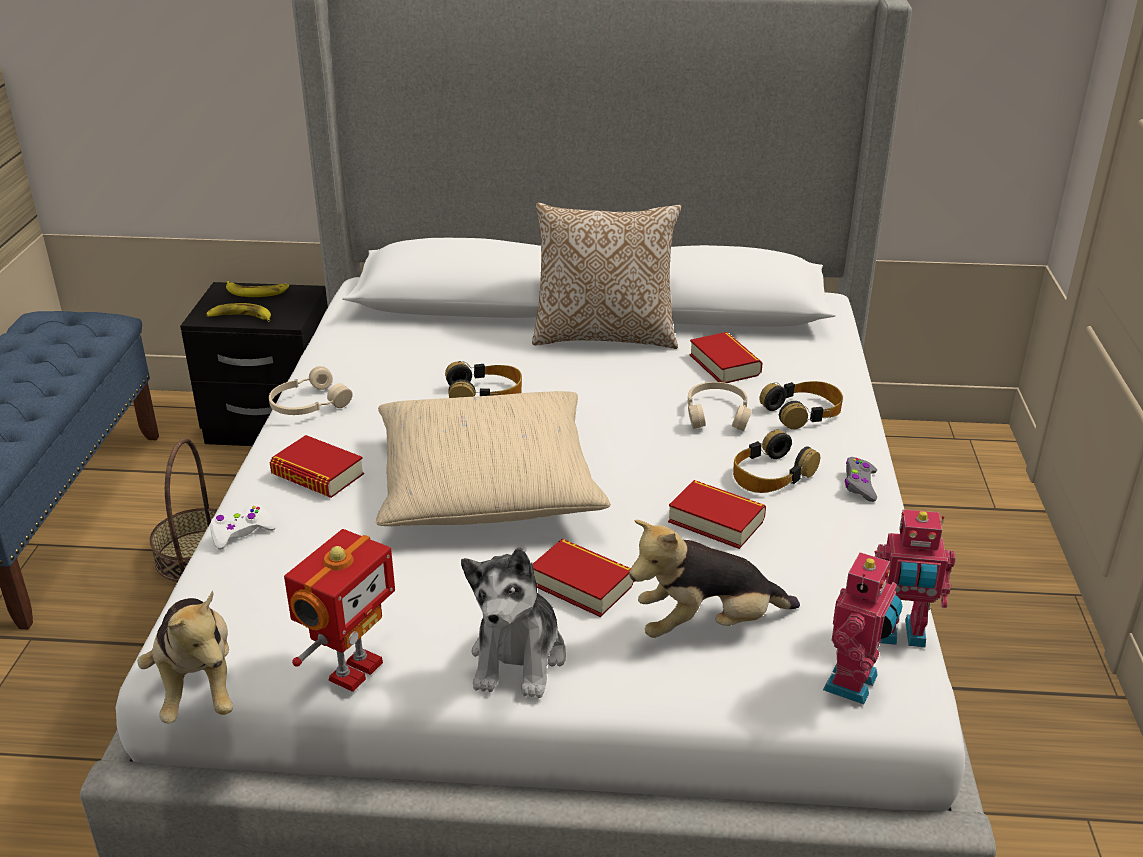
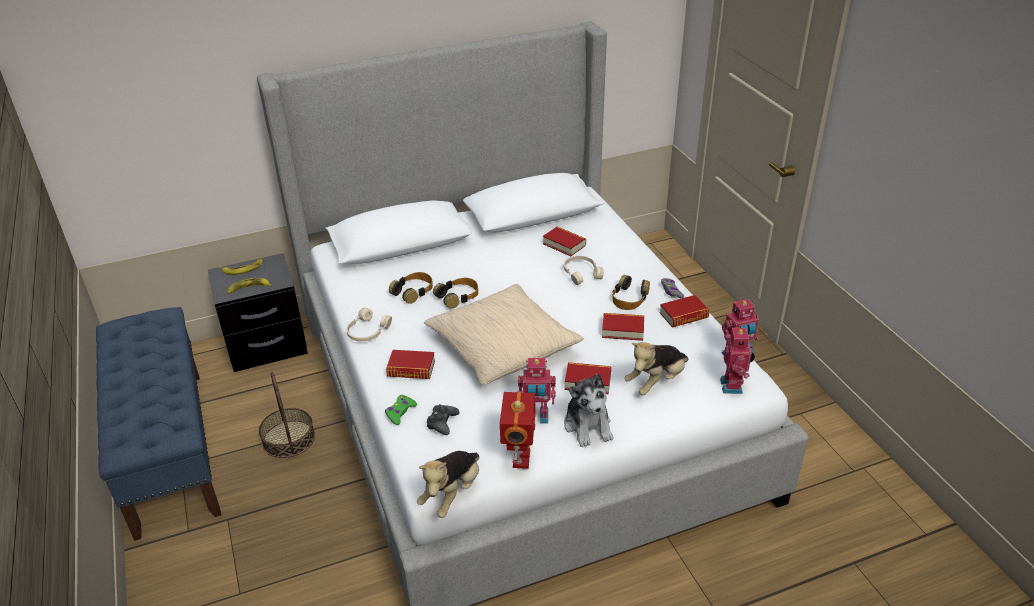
camera: 25 degrees left, 5 degrees up
plush toy [137,590,233,724] -> plush toy turned 75 degrees clockwise [417,451,479,518]
white game controller [211,503,276,549] -> green game controller [385,395,417,425]
pillow [532,203,682,349] -> none
headphones [759,381,843,429] -> headphones moved to [389,272,433,304]
none -> black game controller [427,404,459,435]
none -> toy robot [518,358,556,424]
none -> book [660,295,709,328]

